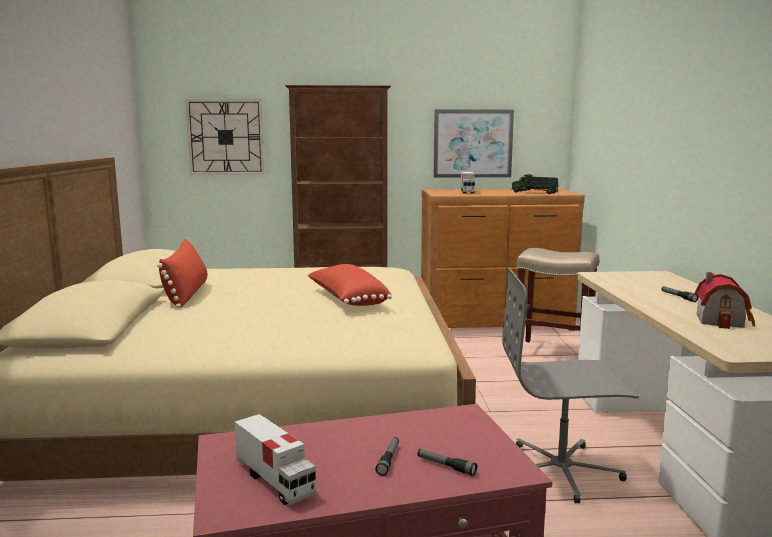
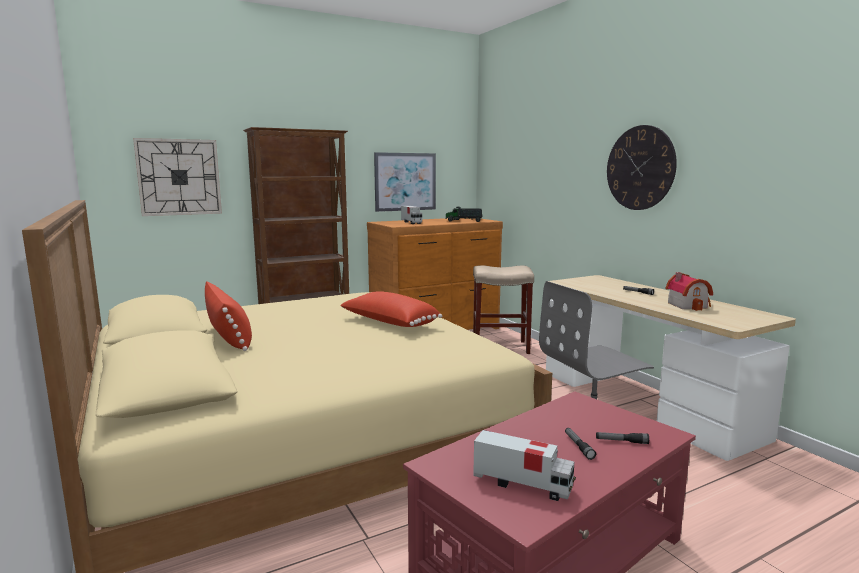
camera: 25 degrees left, 0 degrees up
none -> wall clock [607,125,677,210]

